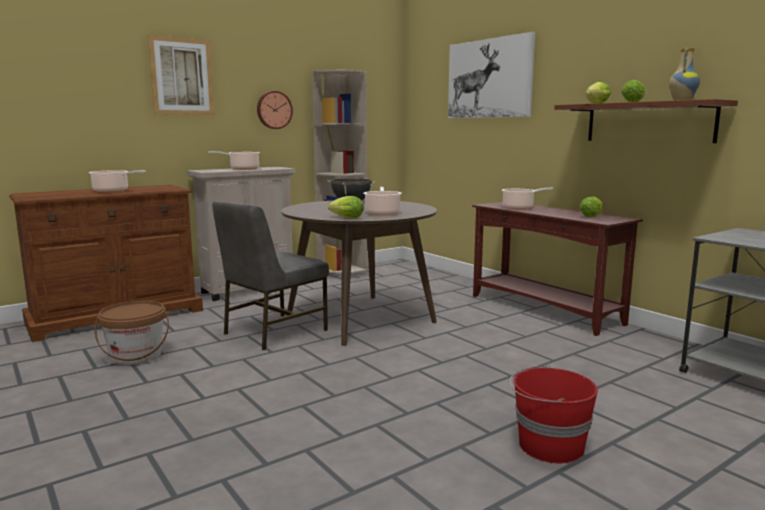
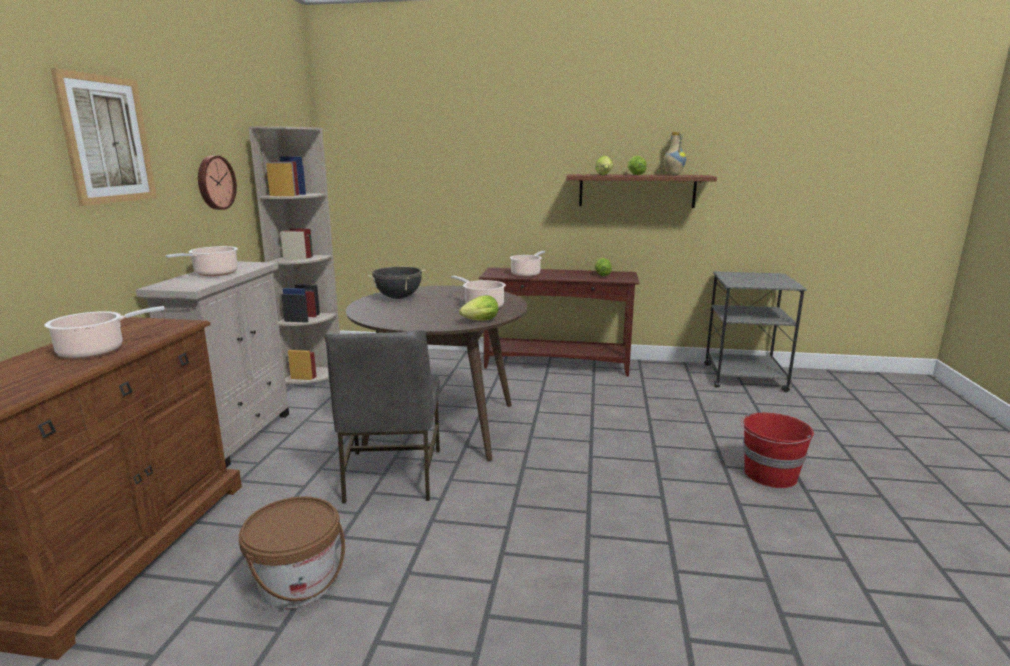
camera: 45 degrees left, 5 degrees up
picture [448,32,535,118] -> none

